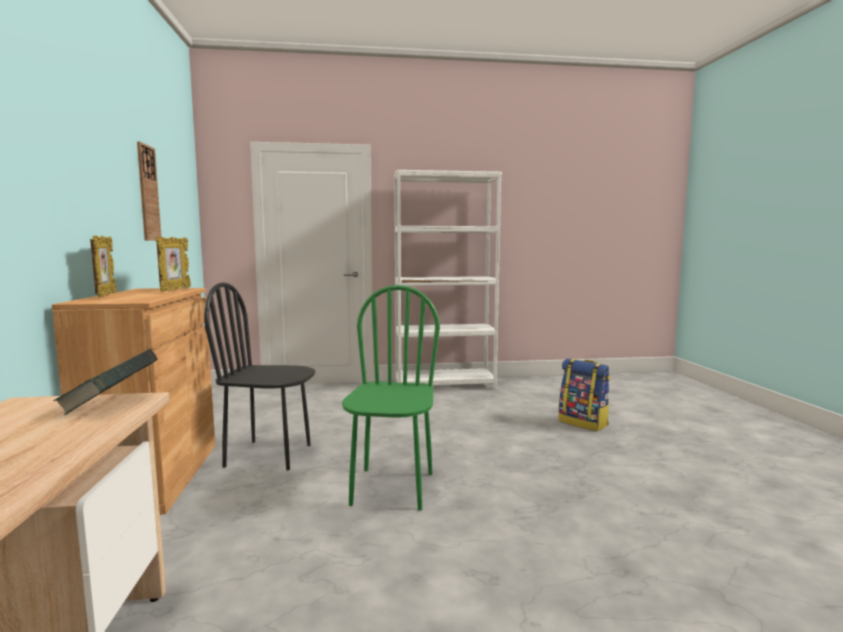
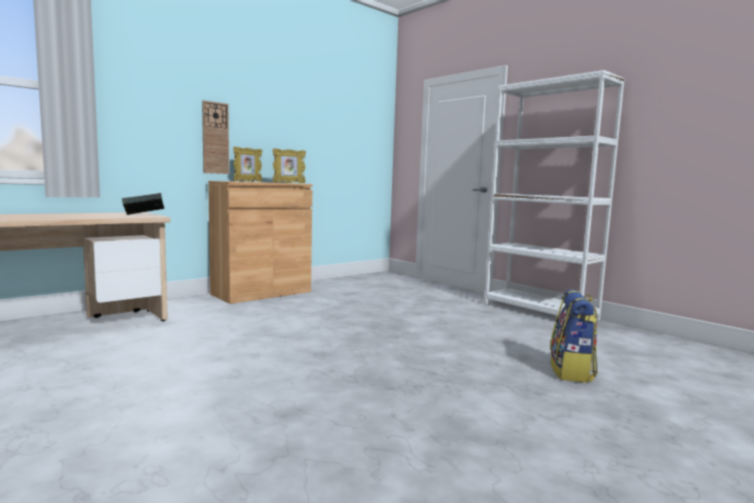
camera: 55 degrees right, 0 degrees up
wall clock [137,141,162,241] -> wall clock moved to [202,100,229,174]
black chair [204,282,316,470] -> none
green chair [342,285,440,511] -> none

